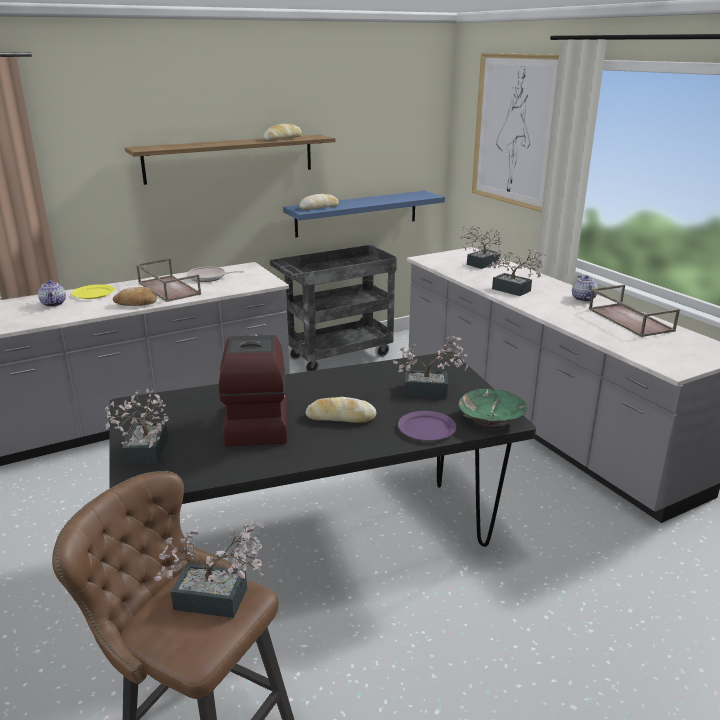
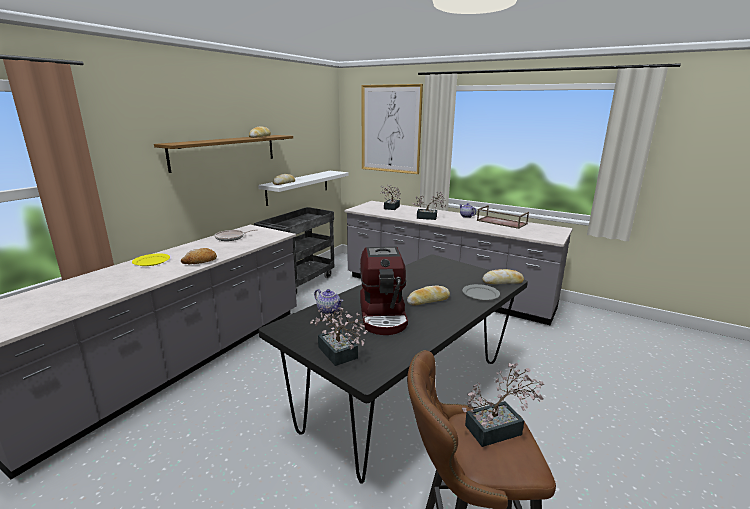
camera: 30 degrees left, 5 degrees down
teapot [38,280,66,307] -> teapot moved to [314,289,343,314]
brown tray [136,259,201,302] -> none
coffee machine [219,335,287,447] -> coffee machine turned 150 degrees counterclockwise [360,247,408,335]
blue shelf [283,191,445,237] -> white shelf [258,171,349,206]
potted plant [393,336,468,398] -> none
purple plate [398,411,456,440] -> grey plate [462,284,500,300]
green bowl [459,389,527,429] -> bread [482,269,524,284]

